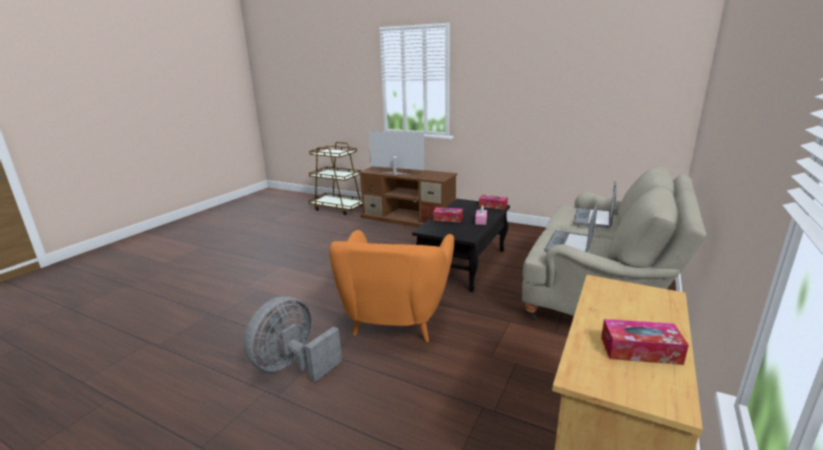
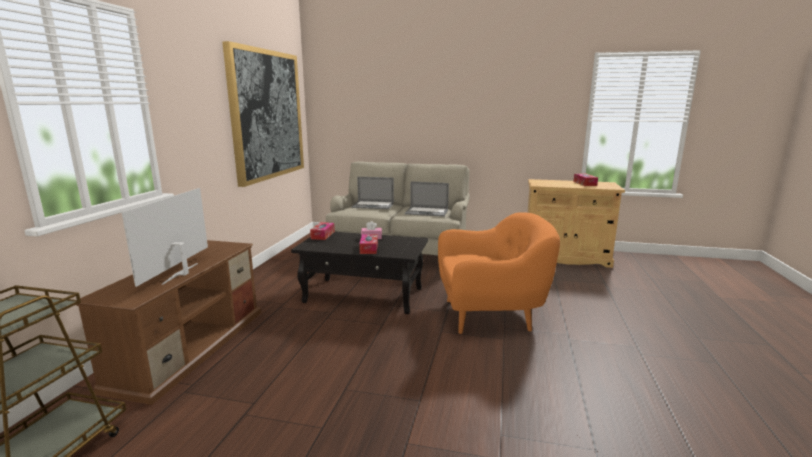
camera: 105 degrees left, 5 degrees down
grey fan [244,296,342,382] -> none
none -> picture [222,41,304,187]

